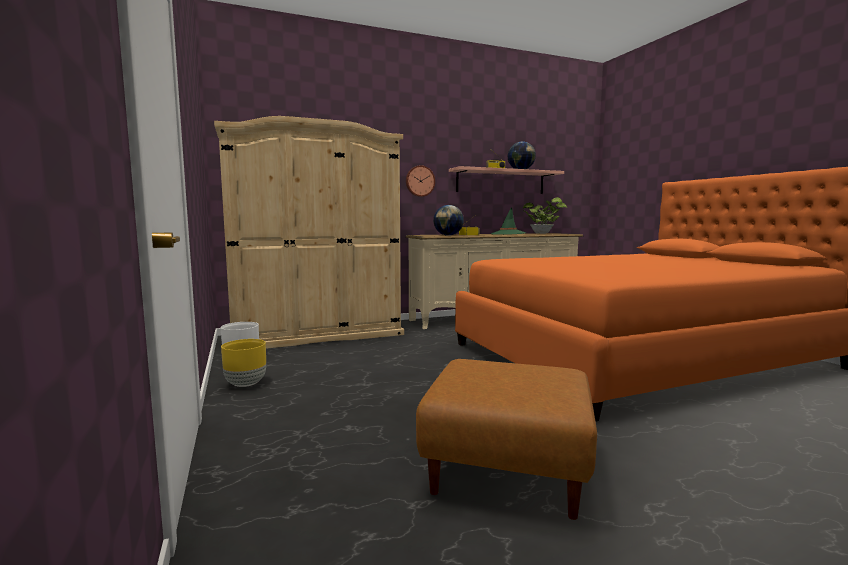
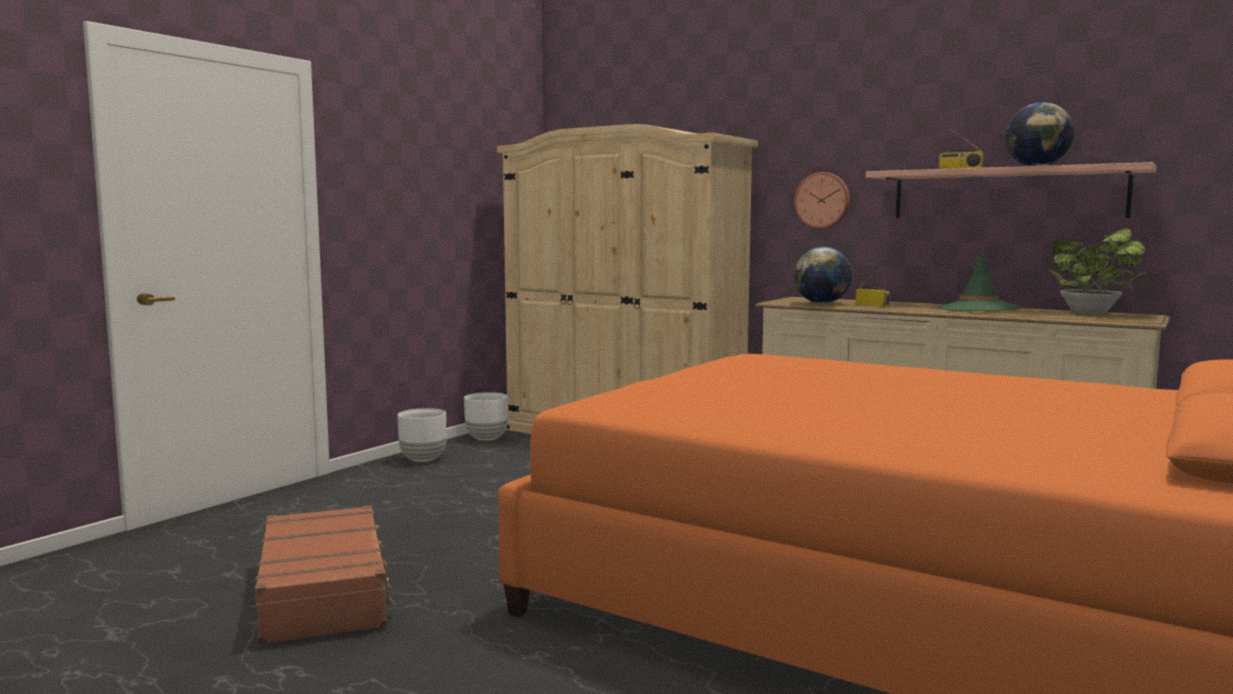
camera: 55 degrees right, 0 degrees up
yellow planter [221,339,266,387] -> white planter [398,408,446,462]
brown ottoman [416,359,597,520] -> brown suitcase [254,505,396,645]

